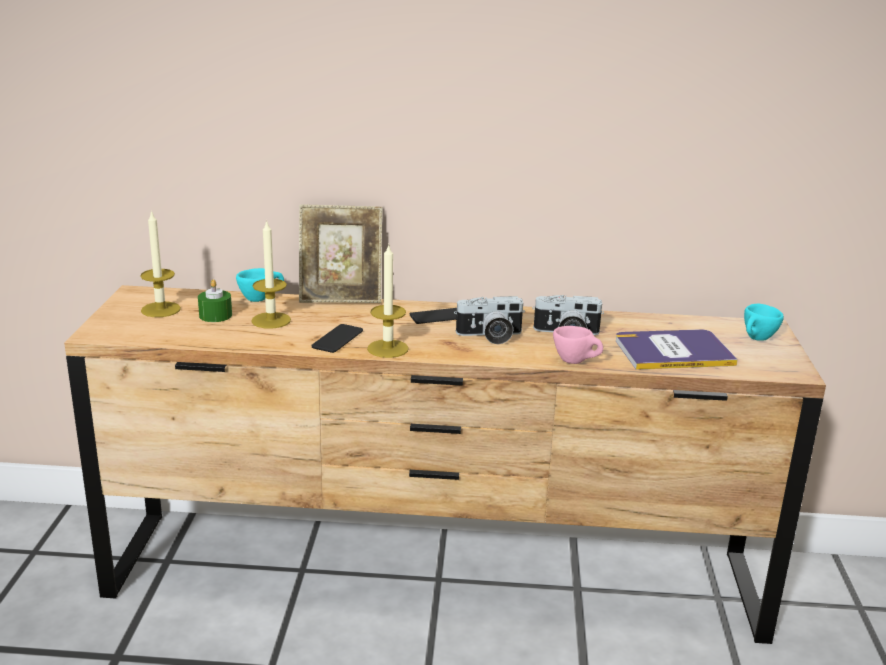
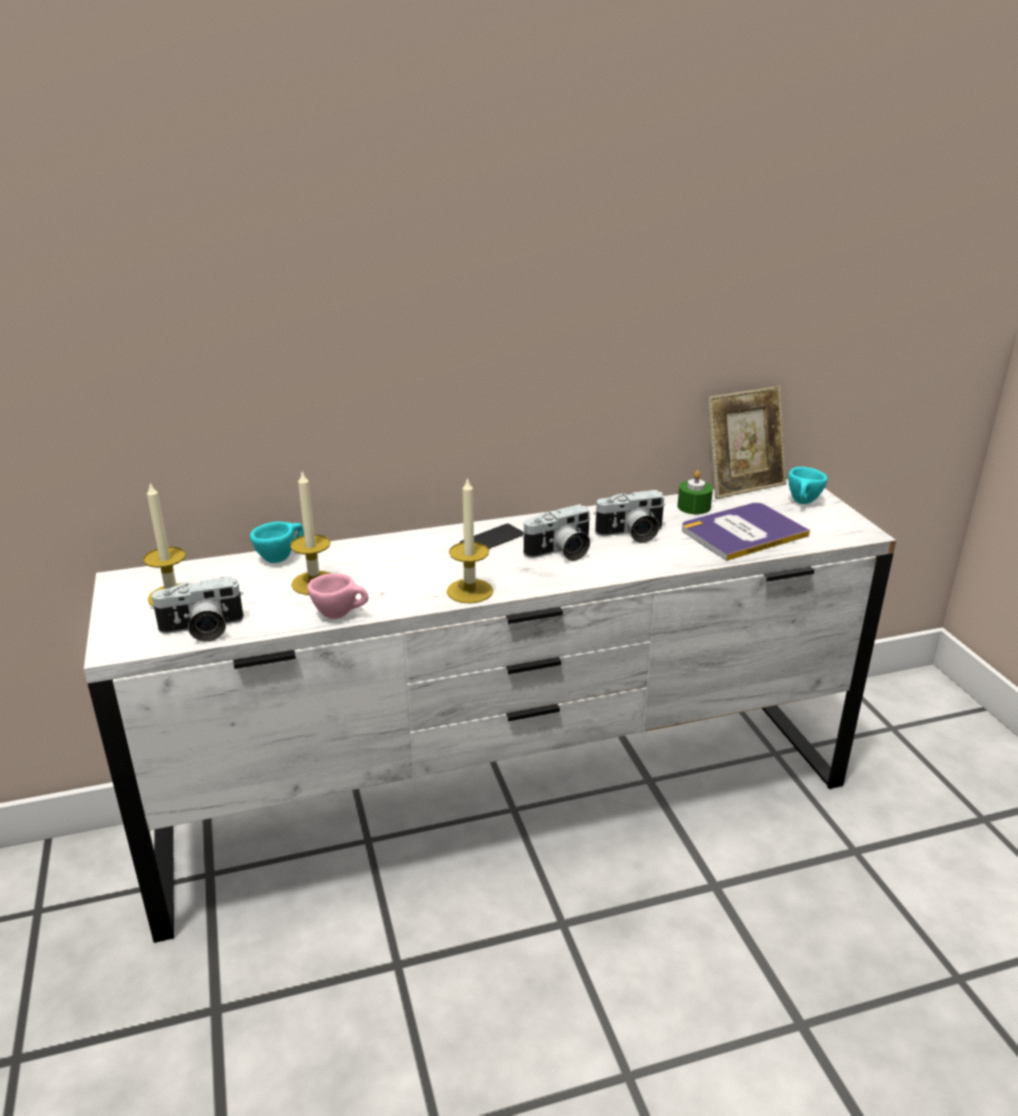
camera: 20 degrees left, 5 degrees up
brown dresser [64,285,826,644] -> white dresser [84,479,896,943]
green candle [198,279,232,322] -> green candle moved to [677,470,713,514]
picture frame [299,204,382,303] -> picture frame moved to [708,386,786,499]
phone [312,324,363,353] -> none
pink cup [553,326,603,364] -> pink cup moved to [307,574,369,619]
none -> camera [150,576,244,642]

